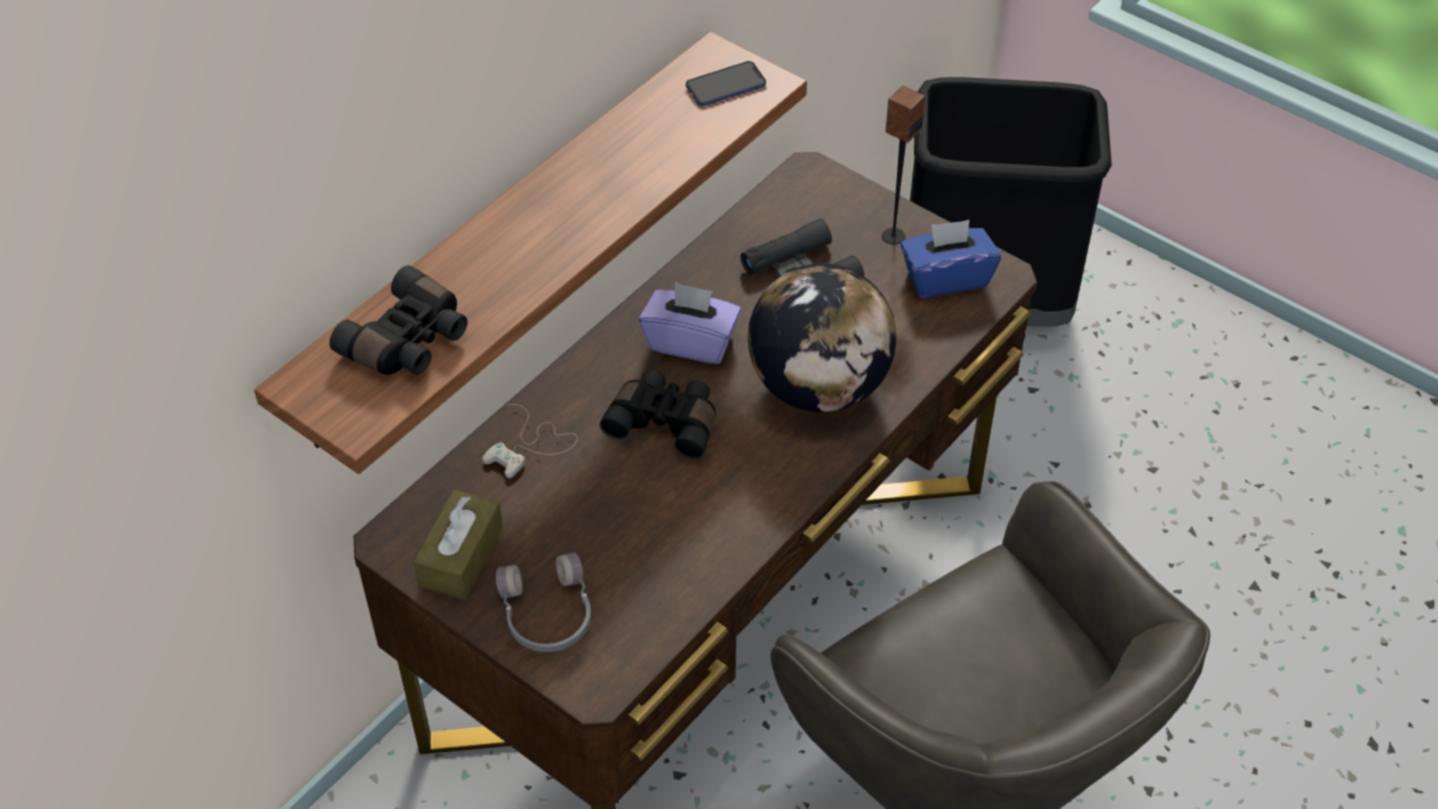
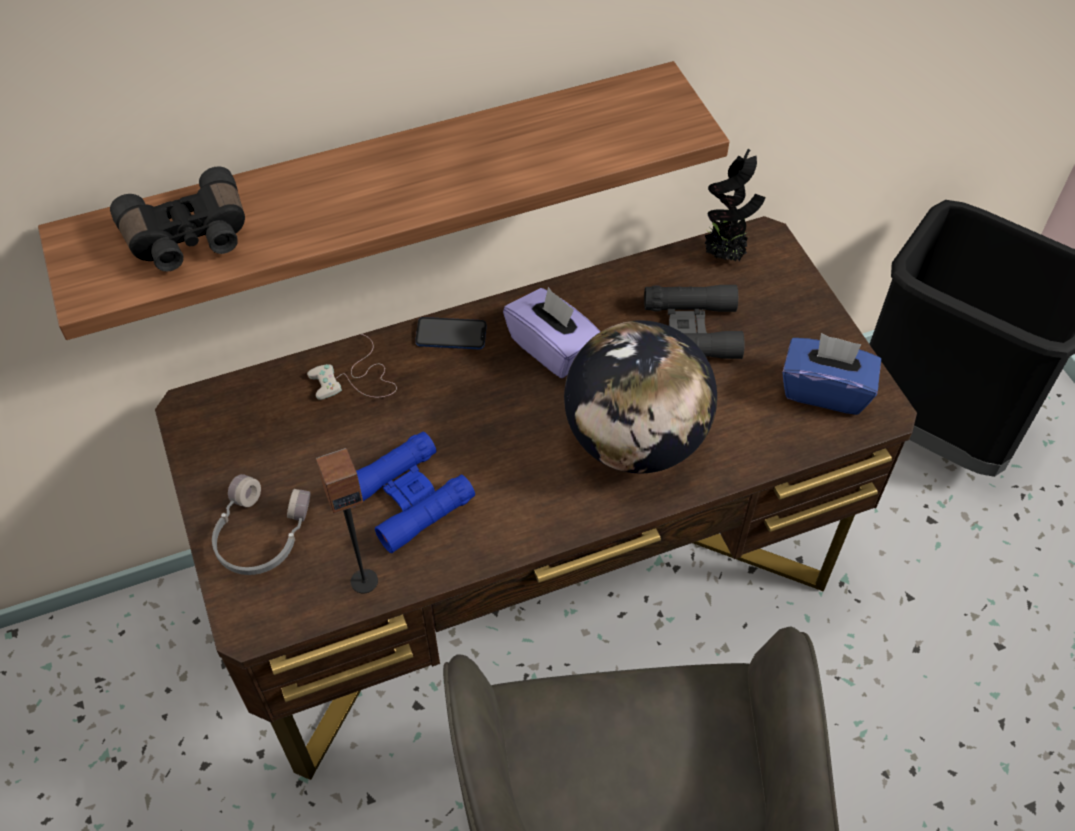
camera: 30 degrees right, 5 degrees up
brown tissue box [413,490,503,600] -> none
black binoculars [600,369,716,459] -> none
phone [686,61,766,106] -> phone moved to [415,317,487,350]
speaker [882,85,925,245] -> speaker moved to [316,448,378,593]
none -> blue binoculars [356,431,475,553]
none -> potted plant [705,148,766,262]

